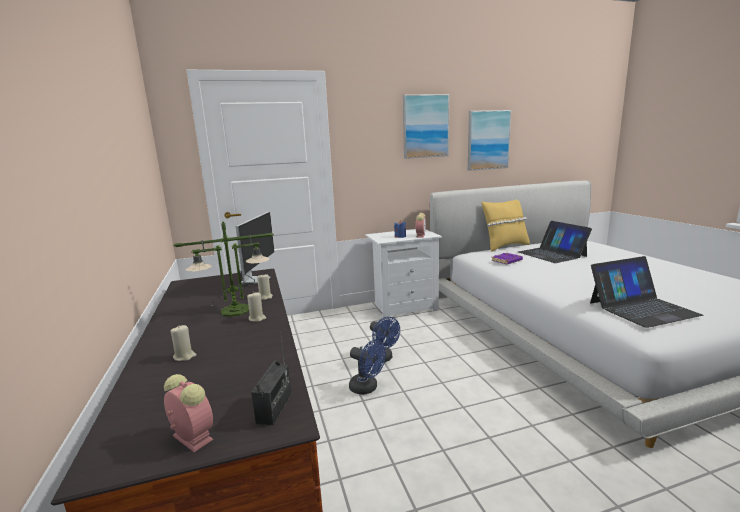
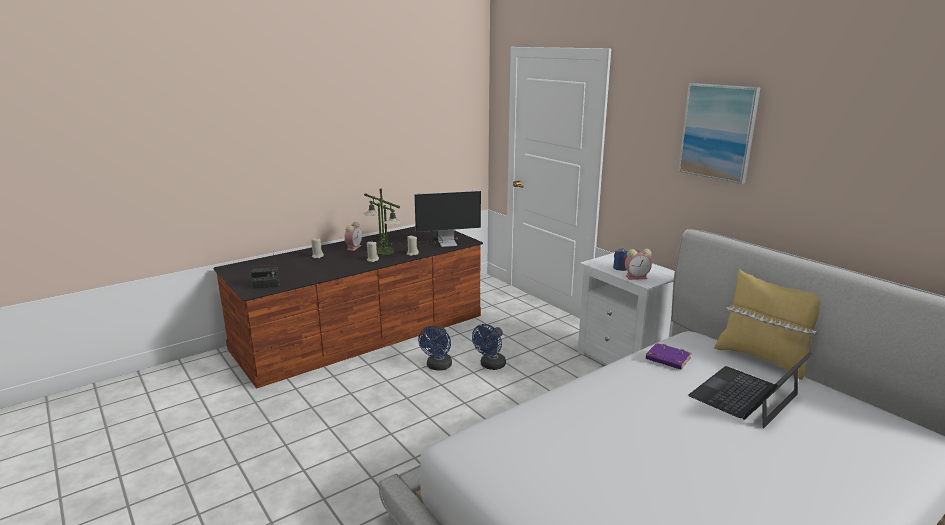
camera: 70 degrees right, 5 degrees up
alarm clock [164,374,213,452] -> alarm clock moved to [345,222,362,251]
picture [468,110,511,171] -> none
laptop [590,256,703,328] -> none

